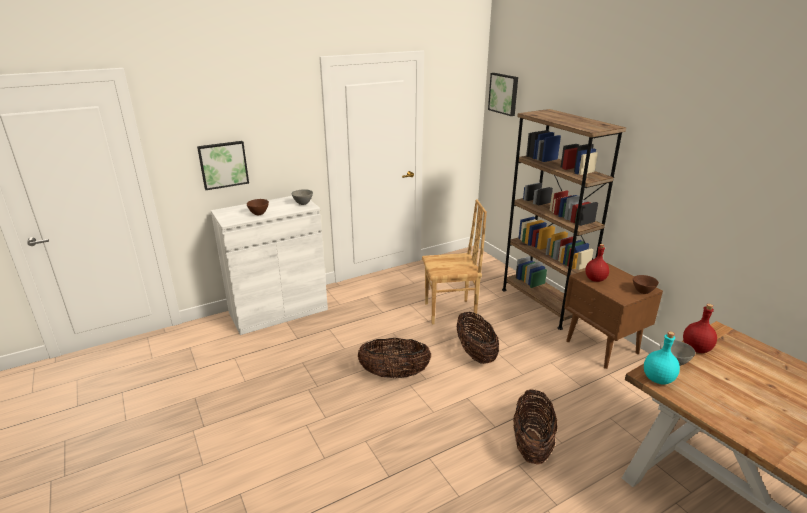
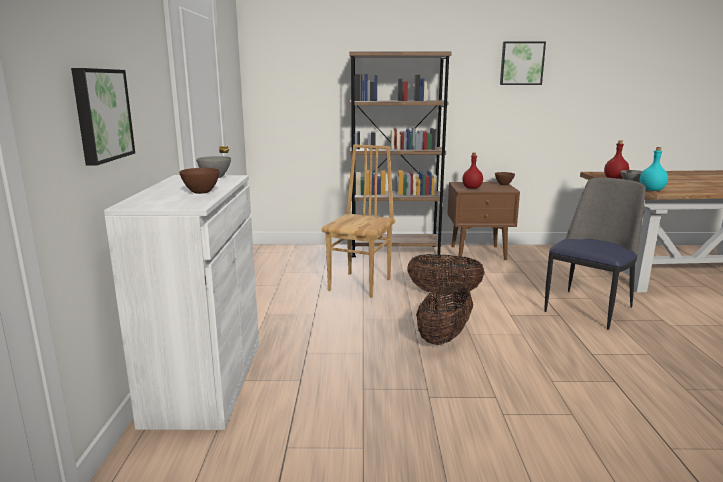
camera: 60 degrees left, 10 degrees down
picture [488,73,518,116] -> picture moved to [500,41,546,85]
basket [513,389,557,465] -> chair [544,177,646,330]

